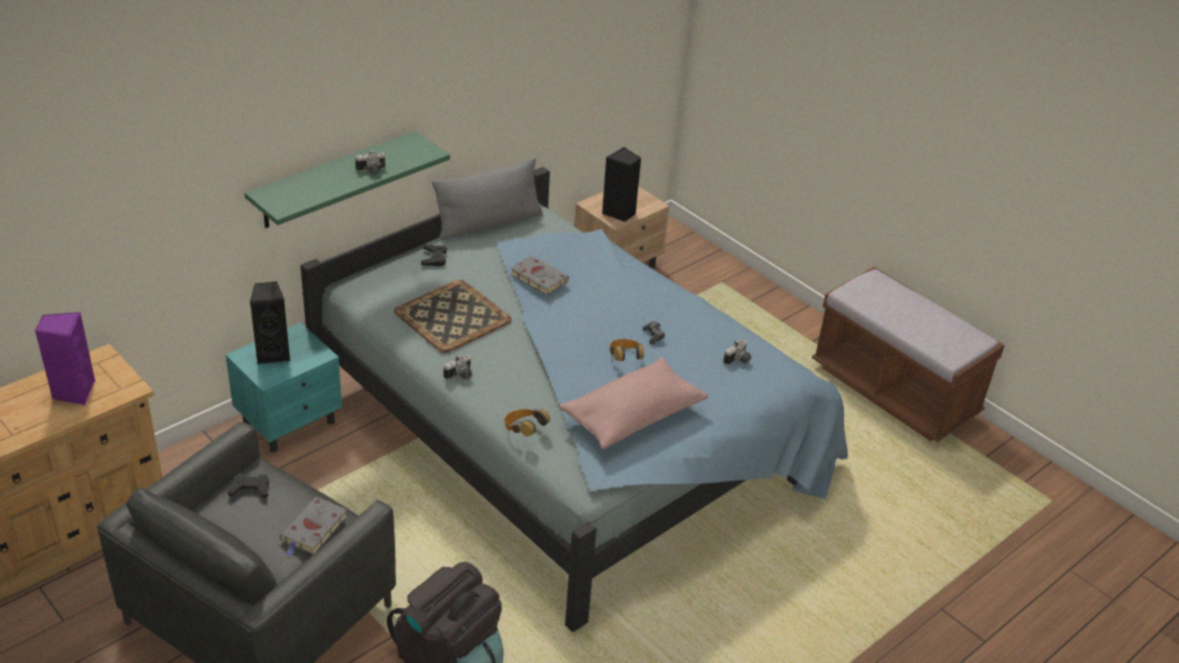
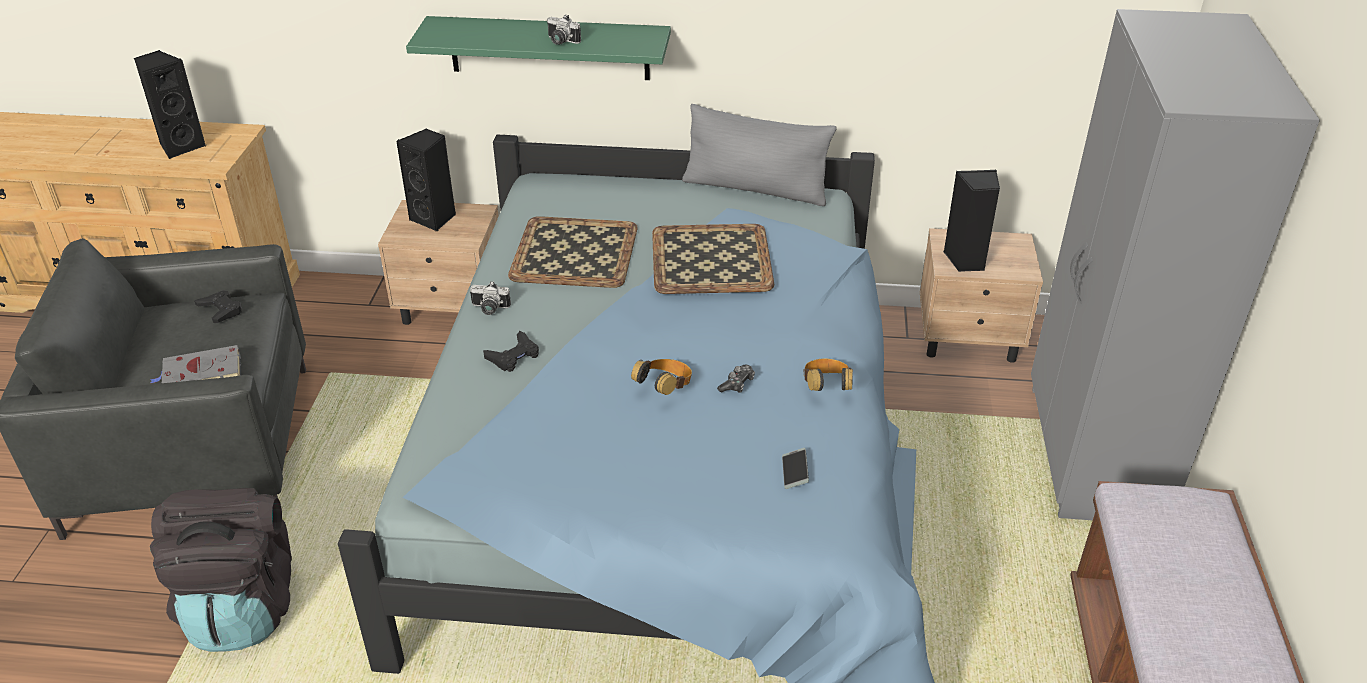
camera: 50 degrees right, 0 degrees up
purple speaker [35,312,95,405] -> black speaker [134,50,206,159]
turquoise nightstand [225,322,342,452] -> beige nightstand [378,200,499,325]
black game controller [421,244,447,266] -> black game controller moved to [483,331,539,372]
headphones [504,409,550,437] -> headphones moved to [803,358,853,391]
grey book [510,255,569,295] -> tray [652,224,774,294]
pink pillow [559,358,708,449] -> none
camera [723,340,751,365] -> phone [782,448,809,489]
none -> grey wardrobe [1031,9,1320,520]

